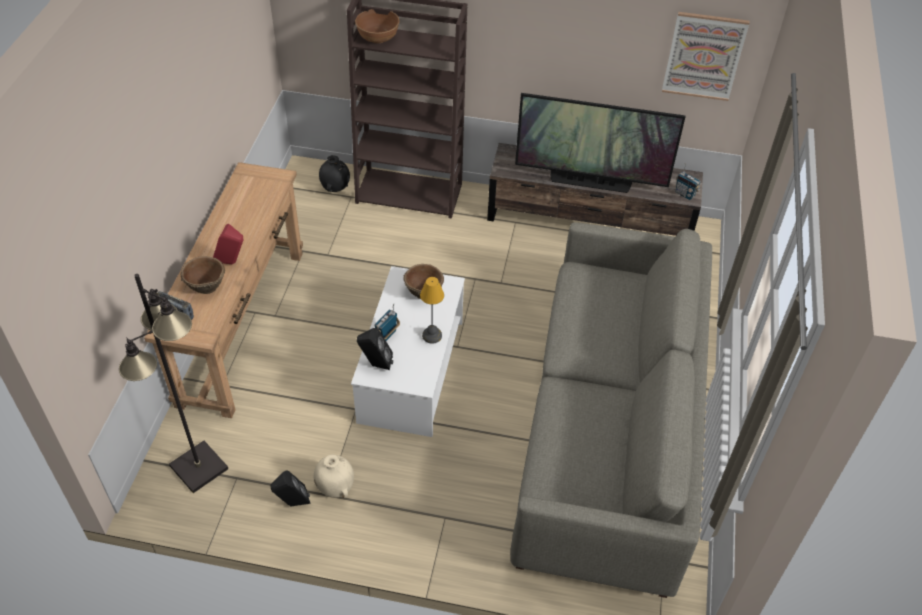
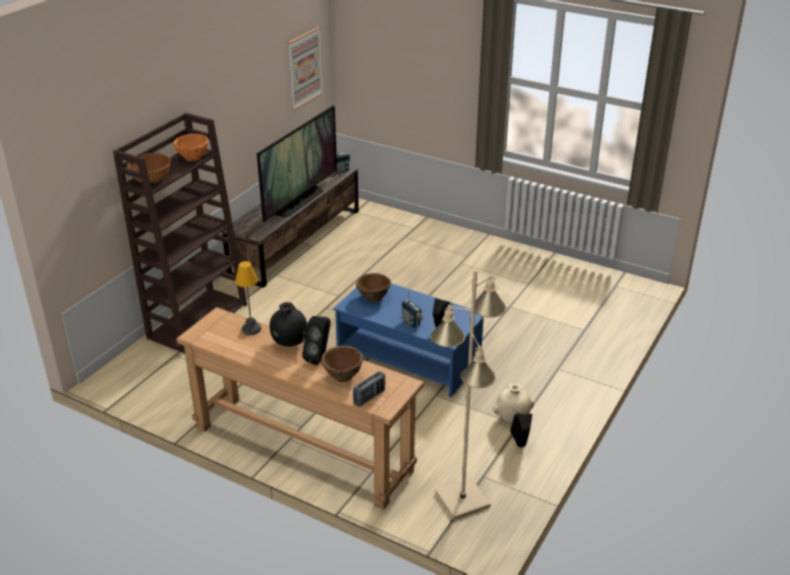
camera: 70 degrees left, 15 degrees down
black floor lamp [119,274,228,493] -> beige floor lamp [430,270,507,520]
red speaker [213,224,243,264] -> black speaker [302,316,331,365]
black vase [319,155,350,192] -> black vase moved to [270,302,307,347]
white coffee table [351,266,465,437] -> blue coffee table [333,283,484,397]
table lamp [420,277,444,344] -> table lamp moved to [235,261,261,335]
grey sofa [510,222,712,598] -> none
none -> orange bowl [173,134,209,162]

